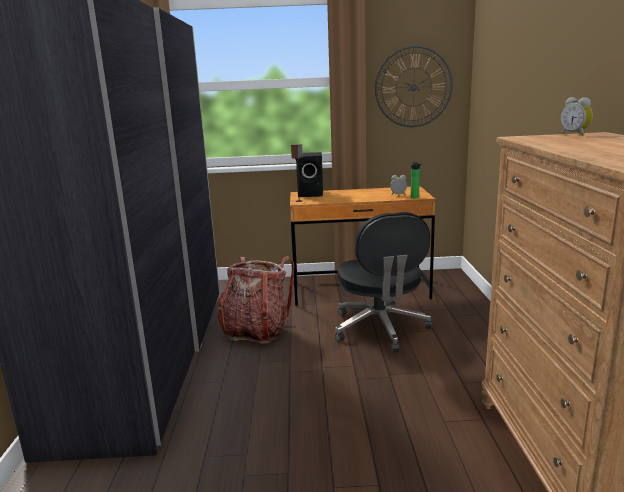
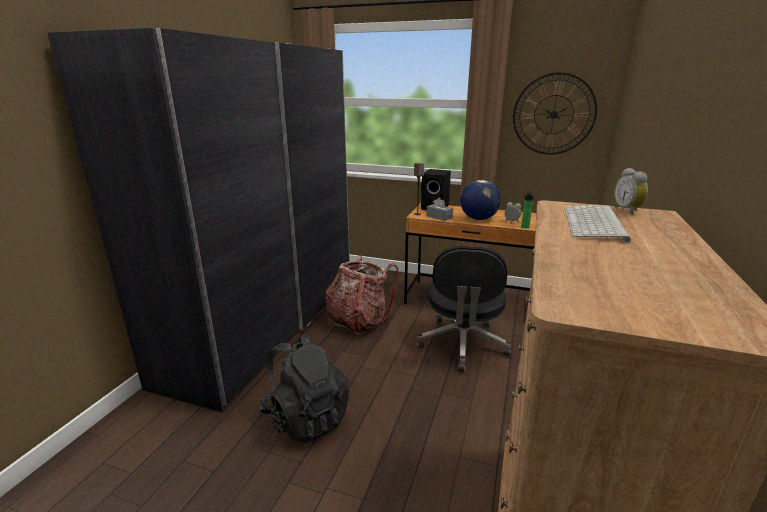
camera: 20 degrees right, 5 degrees up
none -> black backpack [259,334,350,444]
none -> grey tissue box [426,197,453,221]
none -> globe [460,180,501,220]
none -> keyboard [564,205,631,242]

